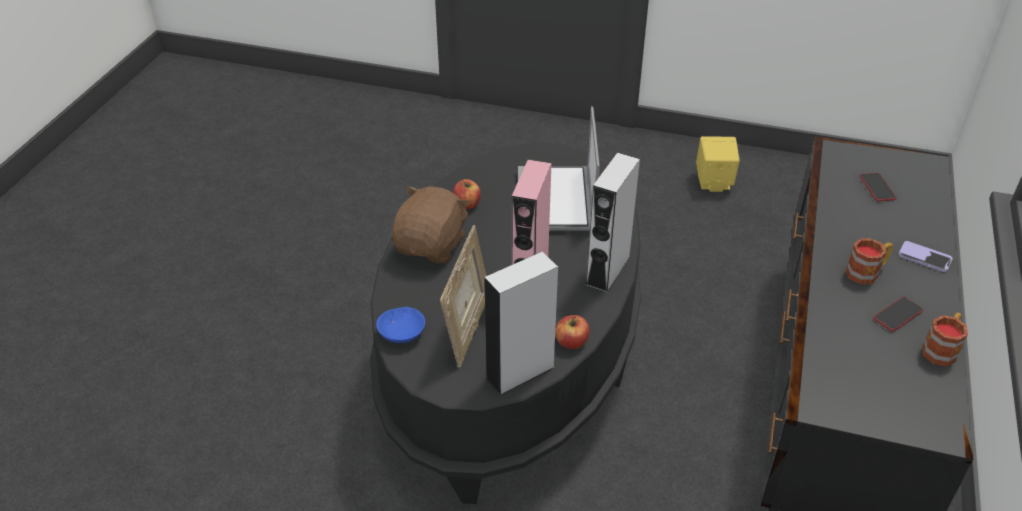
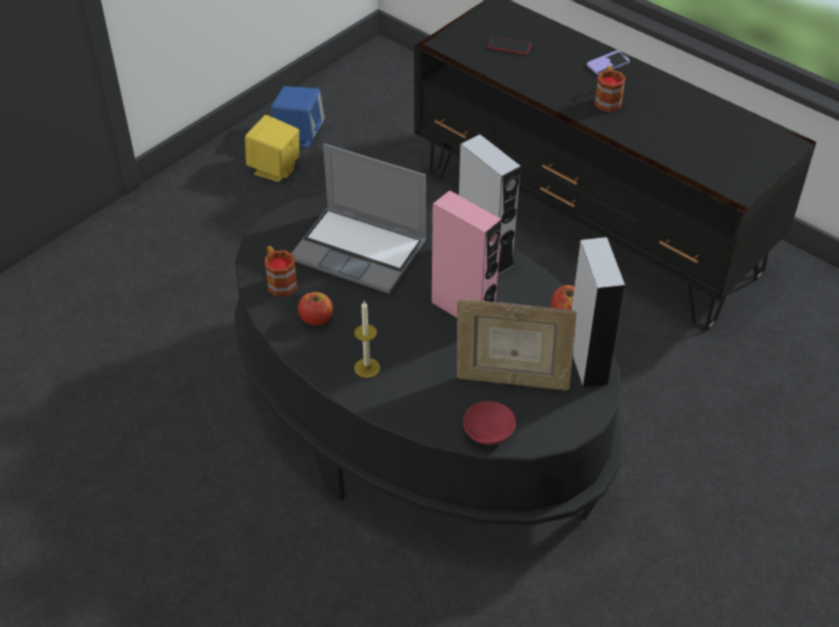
camera: 65 degrees left, 5 degrees up
blue bowl [376,307,425,343] -> red bowl [463,401,516,445]
brown plush toy [392,186,470,263] -> candle [354,301,380,378]
picture frame [440,225,486,368] -> picture frame turned 150 degrees clockwise [457,299,577,390]
phone [873,297,923,331] -> none
mug [922,312,968,366] -> mug moved to [265,246,297,296]
none -> blue speaker [271,86,325,148]

